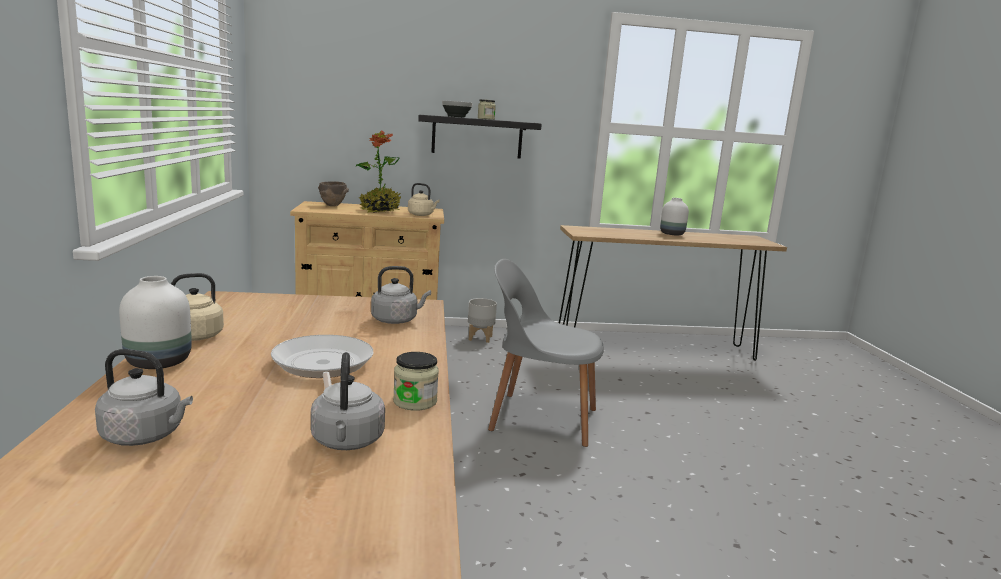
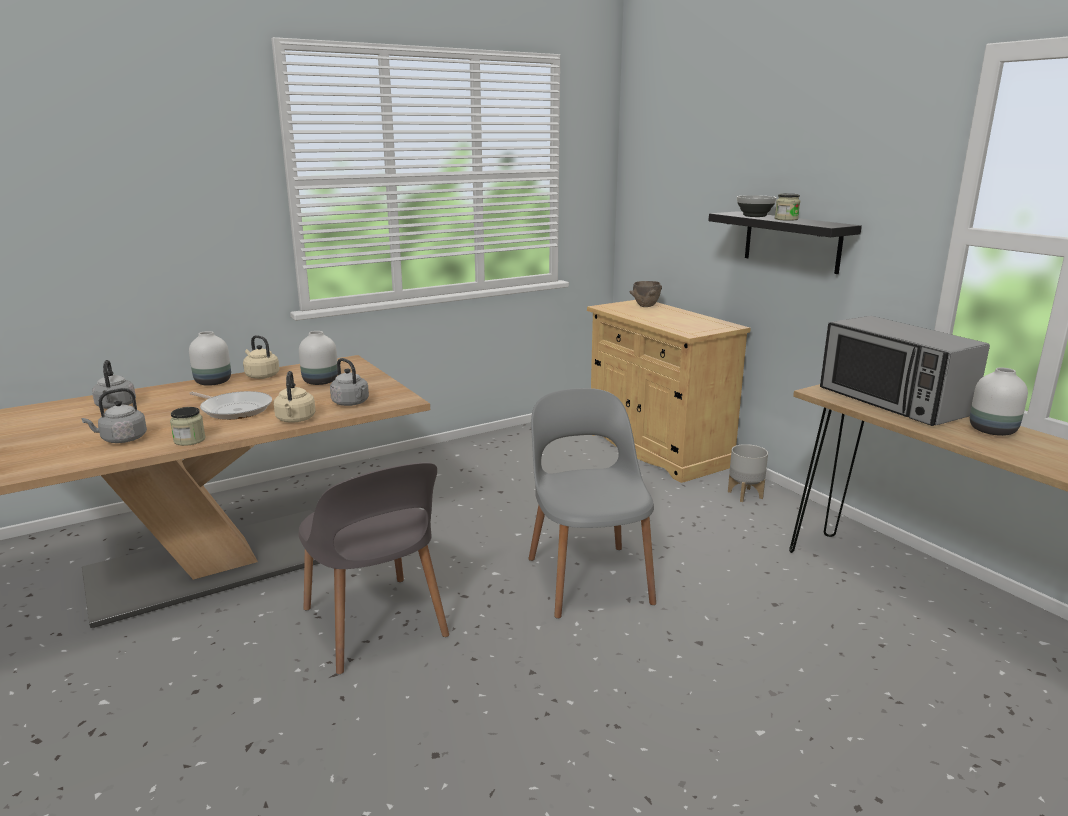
camera: 65 degrees right, 5 degrees up
frying pan [271,335,373,389] -> frying pan turned 75 degrees clockwise [189,391,272,420]
potted plant [356,130,401,213] -> none
beige kettle [408,183,439,216] -> beige kettle moved to [274,371,316,423]
none -> white vase [299,331,338,385]
none -> grey chair [299,462,449,674]
none -> microwave [820,316,990,426]

